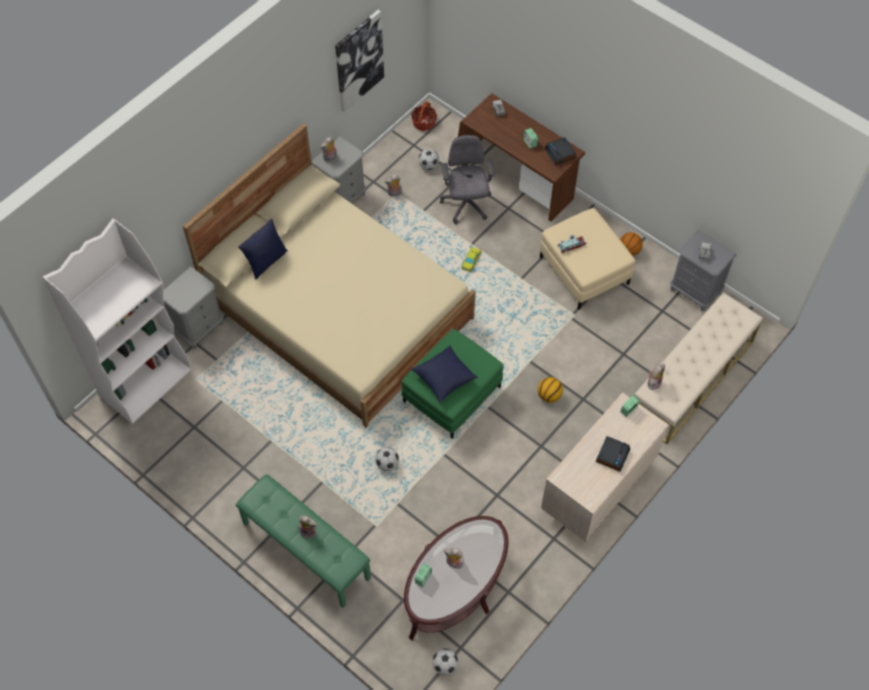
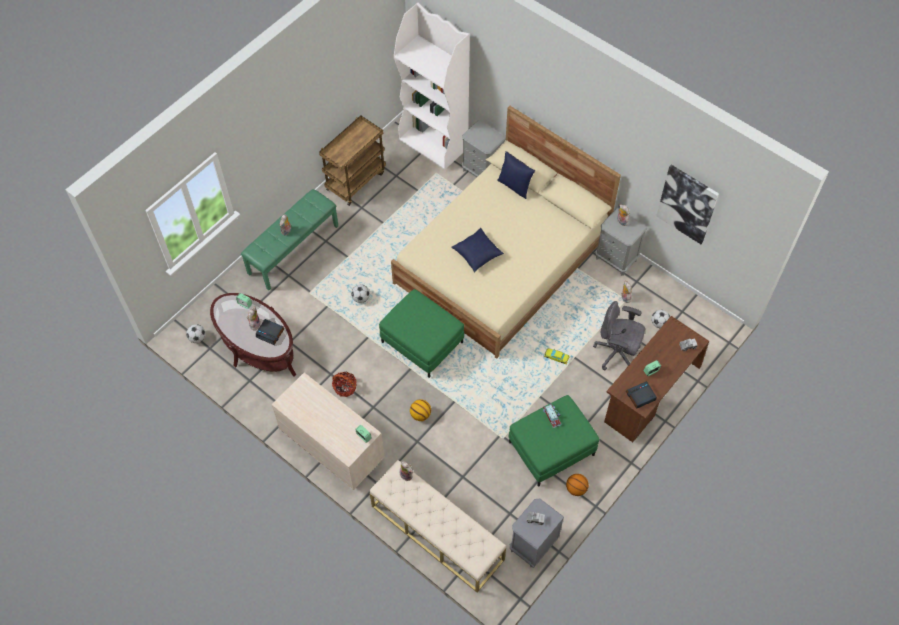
camera: 90 degrees right, 0 degrees up
basket [411,101,437,131] -> basket moved to [332,372,357,397]
blue pillow [411,346,478,403] -> blue pillow moved to [451,228,504,273]
grey office chair [440,135,495,224] -> grey office chair turned 150 degrees counterclockwise [593,301,645,370]
beige ottoman [540,208,636,309] -> green ottoman [508,395,599,487]
alarm clock [596,436,630,472] -> alarm clock moved to [256,319,284,345]
none -> brown cart [319,115,386,206]

